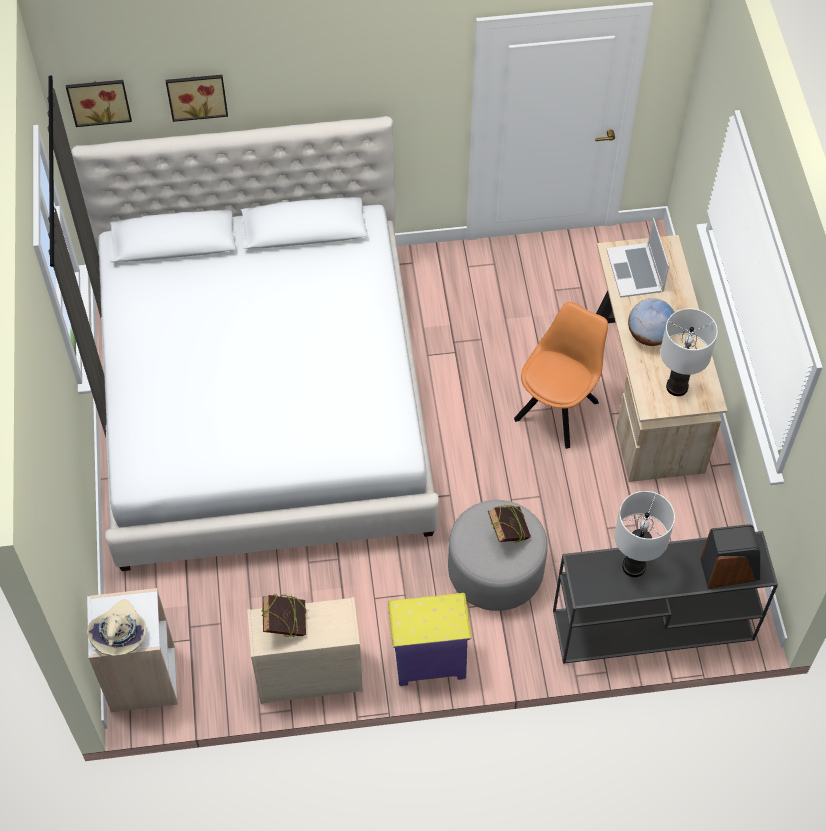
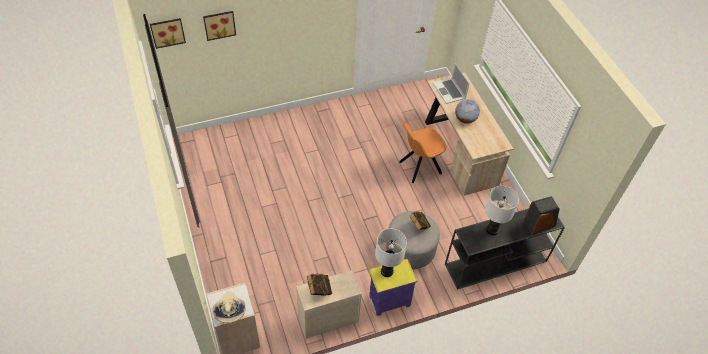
camera: 15 degrees left, 5 degrees down
white bed [71,116,439,571] -> none
orange chair [514,302,608,449] -> orange chair turned 135 degrees counterclockwise [399,123,447,183]
white table lamp [660,308,718,396] -> white table lamp moved to [375,229,407,277]

